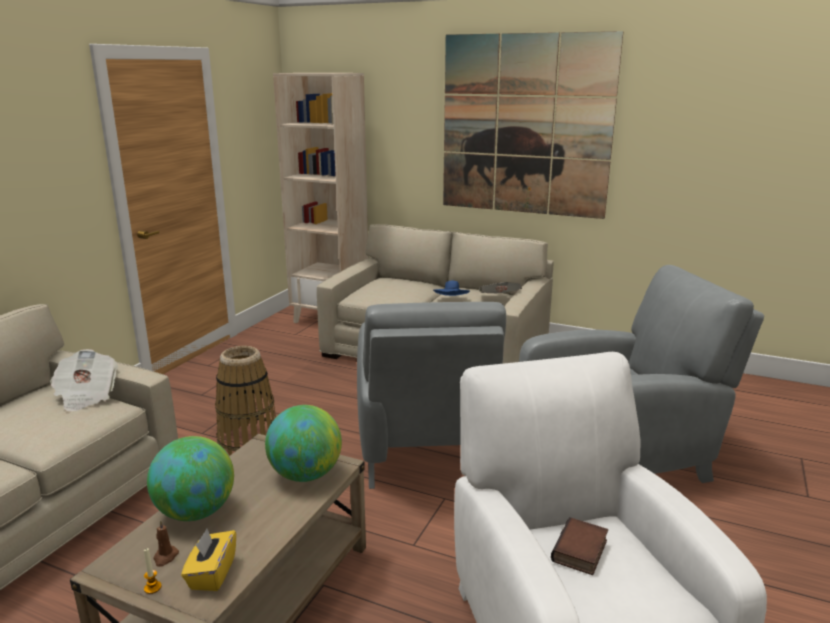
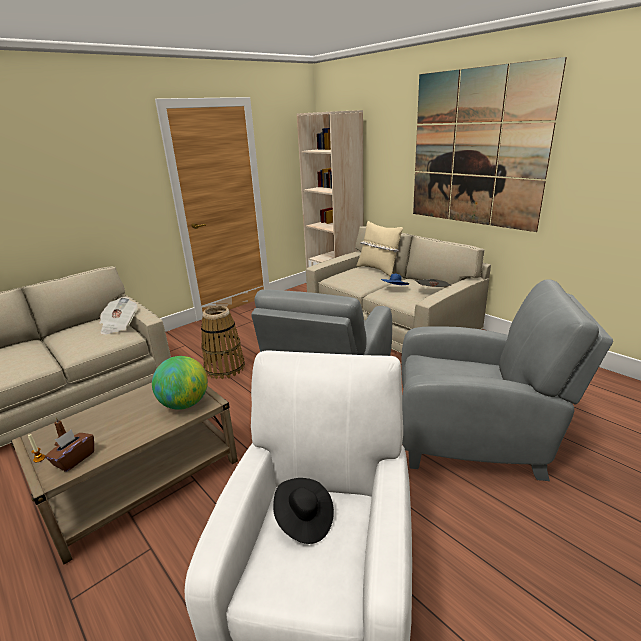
camera: 25 degrees right, 5 degrees up
globe [147,436,234,521] -> none
yellow tissue box [181,528,236,591] -> brown tissue box [45,429,94,472]
book [551,517,608,575] -> black hat [273,478,334,544]
none -> beige pillow [357,221,403,277]

